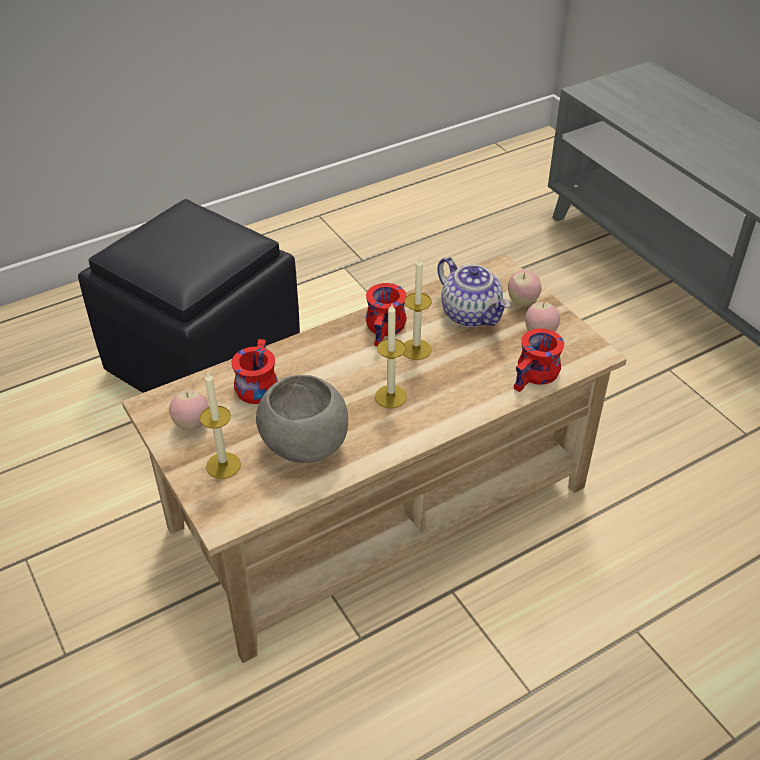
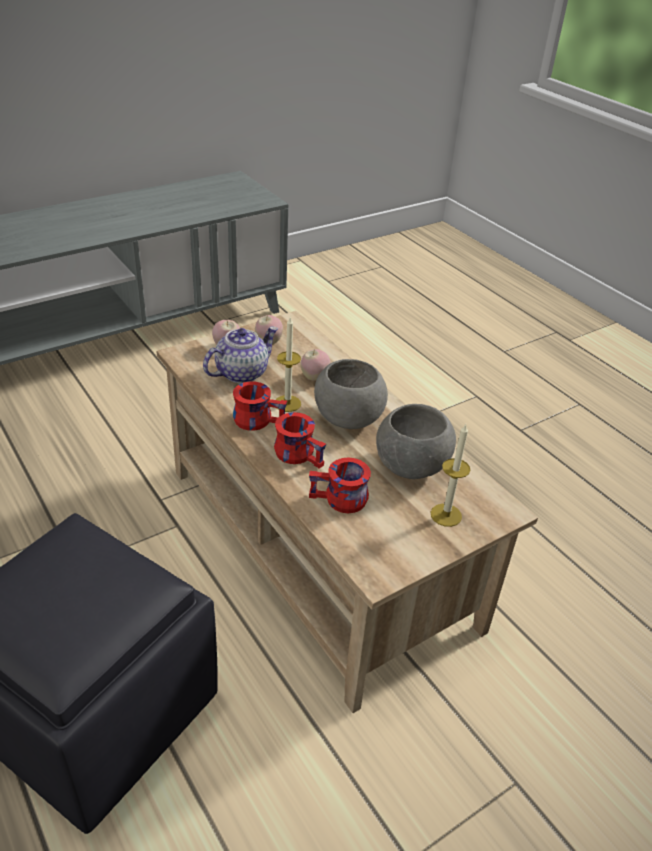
camera: 95 degrees left, 5 degrees down
apple [169,390,209,430] -> apple moved to [300,349,330,381]
candle [375,304,407,408] -> grey bowl [314,359,388,429]
red mug [514,328,564,392] -> red mug moved to [274,412,326,469]

